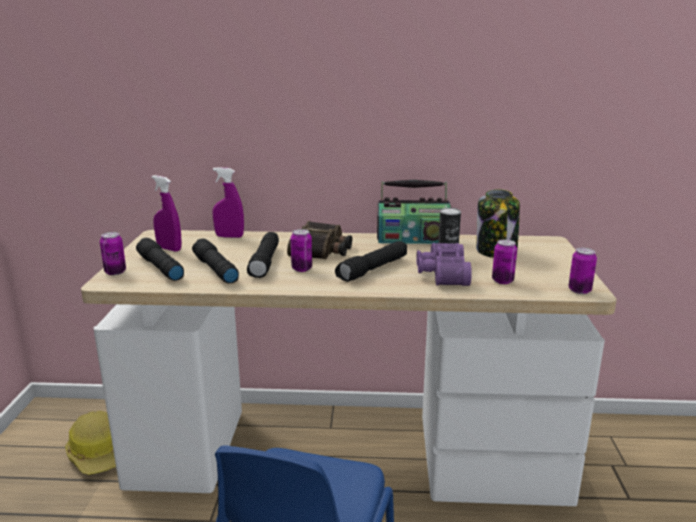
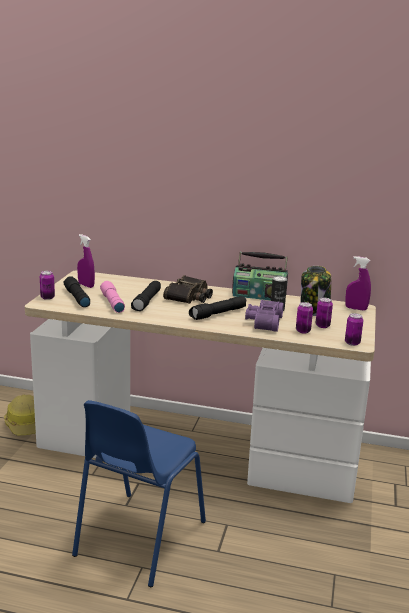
camera: 10 degrees right, 0 degrees up
black flashlight [192,239,239,284] -> pink flashlight [100,281,125,313]
purple spray bottle [212,167,244,238] -> purple spray bottle moved to [345,256,371,311]
can [291,229,312,272] -> can moved to [316,298,333,328]

